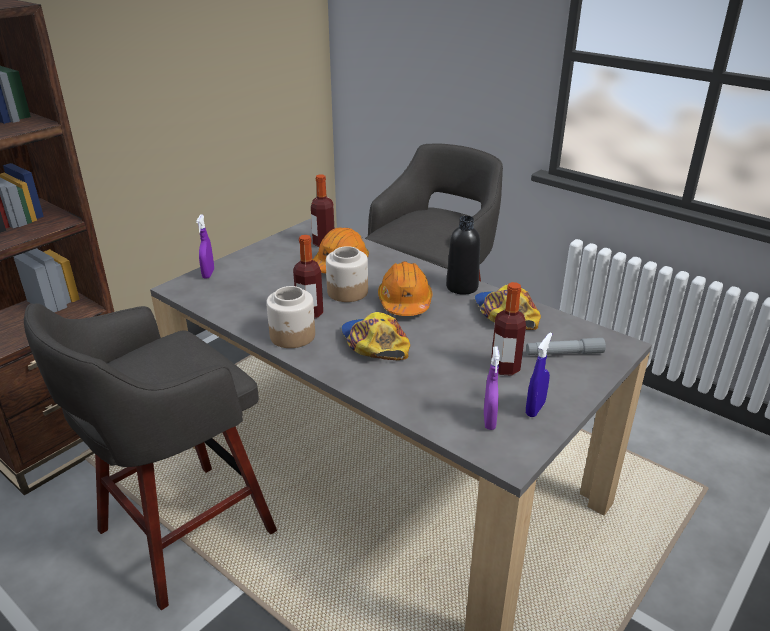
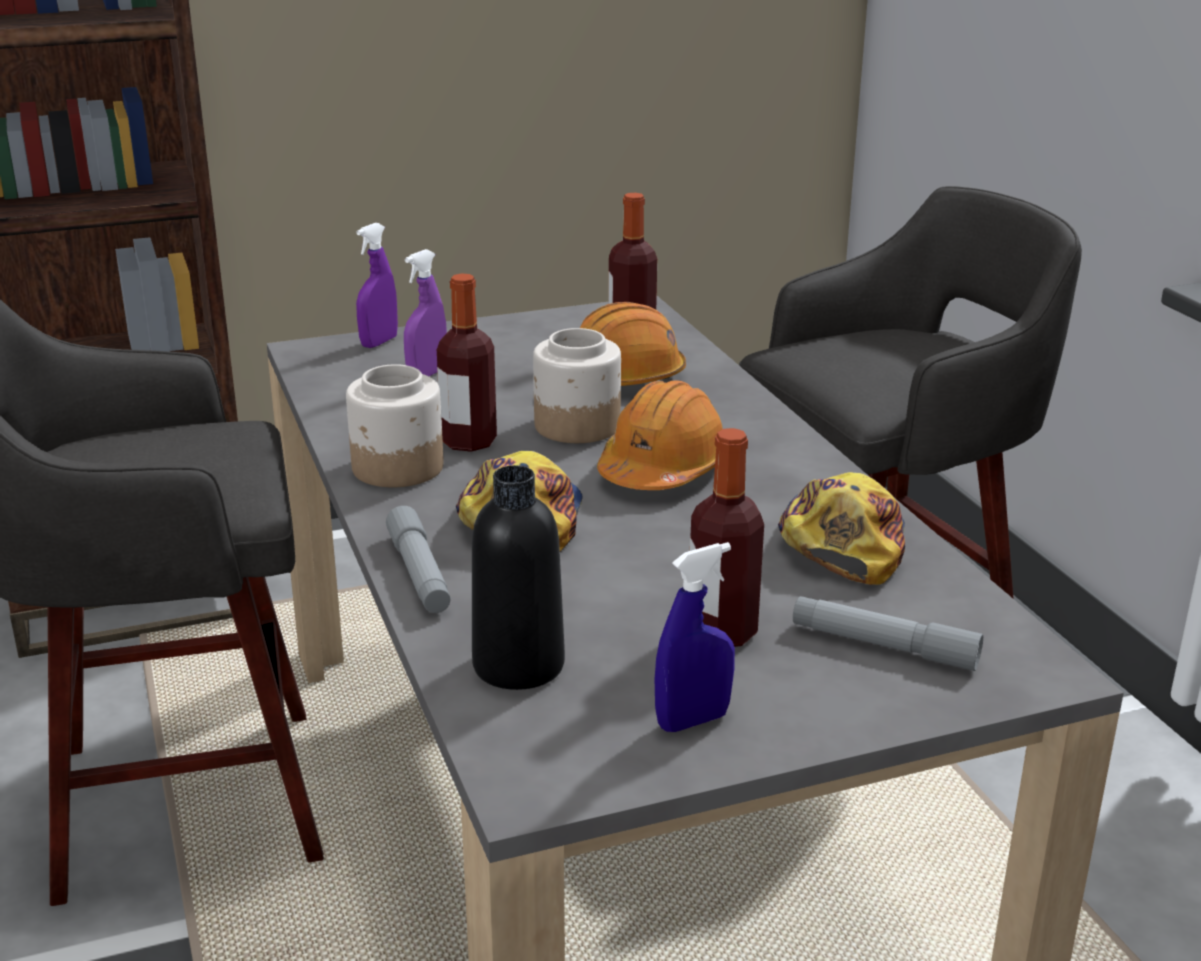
camera: 30 degrees right, 5 degrees down
black bottle [446,216,480,294] -> black bottle moved to [472,465,565,690]
purple spray bottle [484,347,500,430] -> purple spray bottle moved to [404,249,447,376]
none -> grey flashlight [386,506,451,613]

